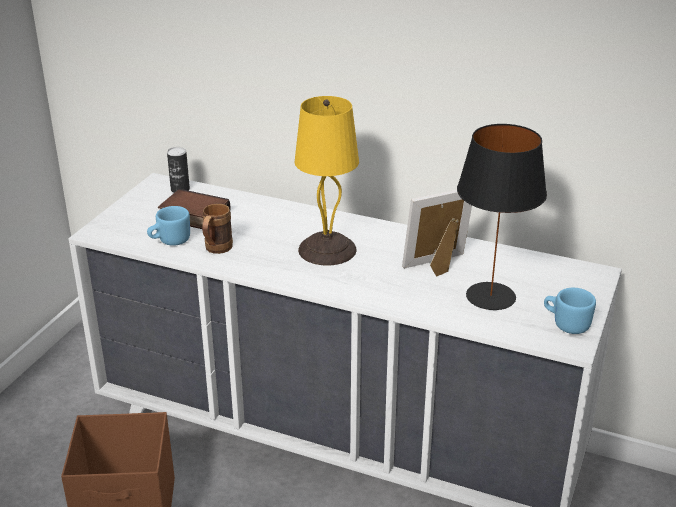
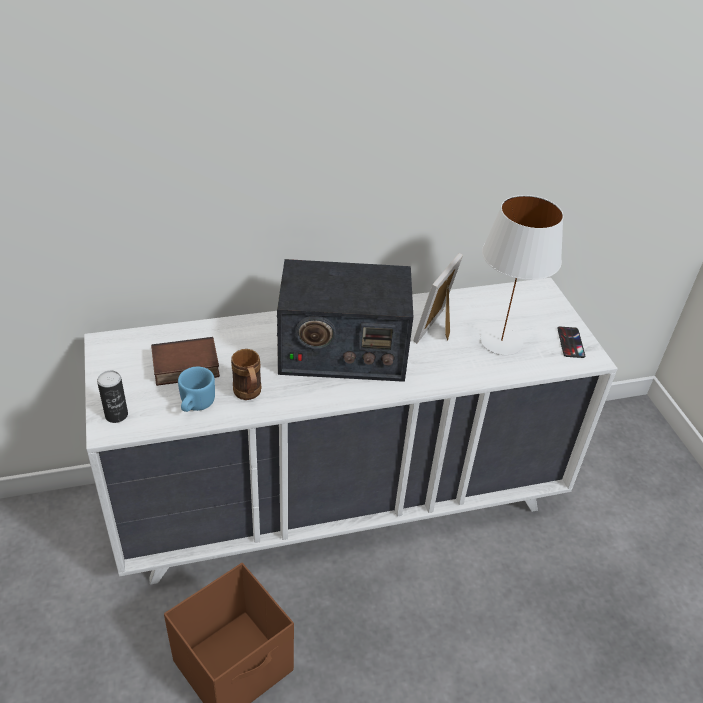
camera: 40 degrees left, 10 degrees up
can [167,147,190,193] -> can moved to [97,371,128,423]
yellow table lamp [295,96,359,265] -> radio [277,259,413,382]
black table lamp [457,124,547,310] -> white table lamp [480,195,564,355]
blue mug [544,288,596,334] -> phone [557,327,585,358]

